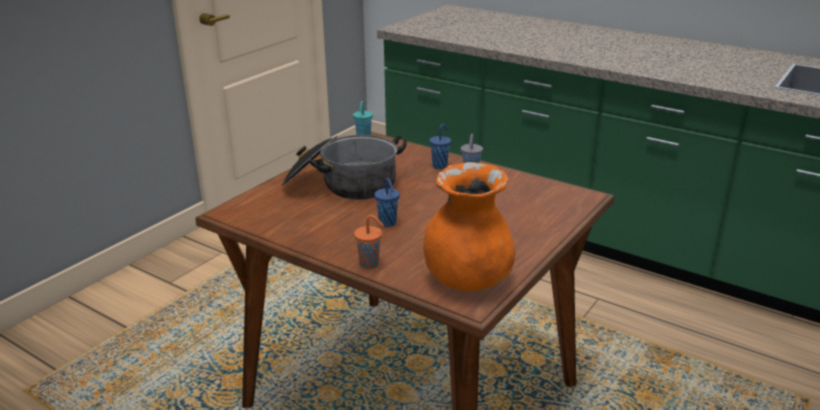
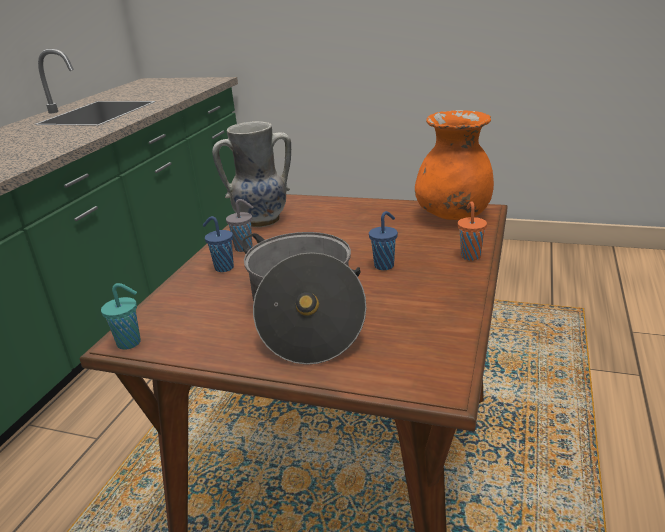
camera: 105 degrees left, 0 degrees up
none -> vase [212,121,291,227]

